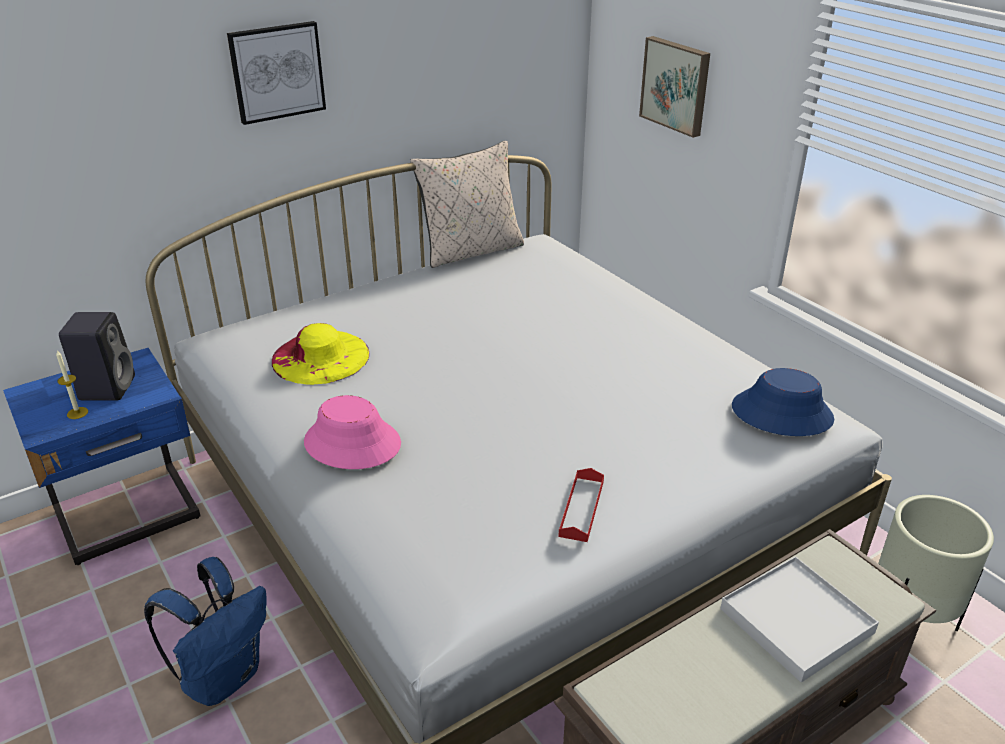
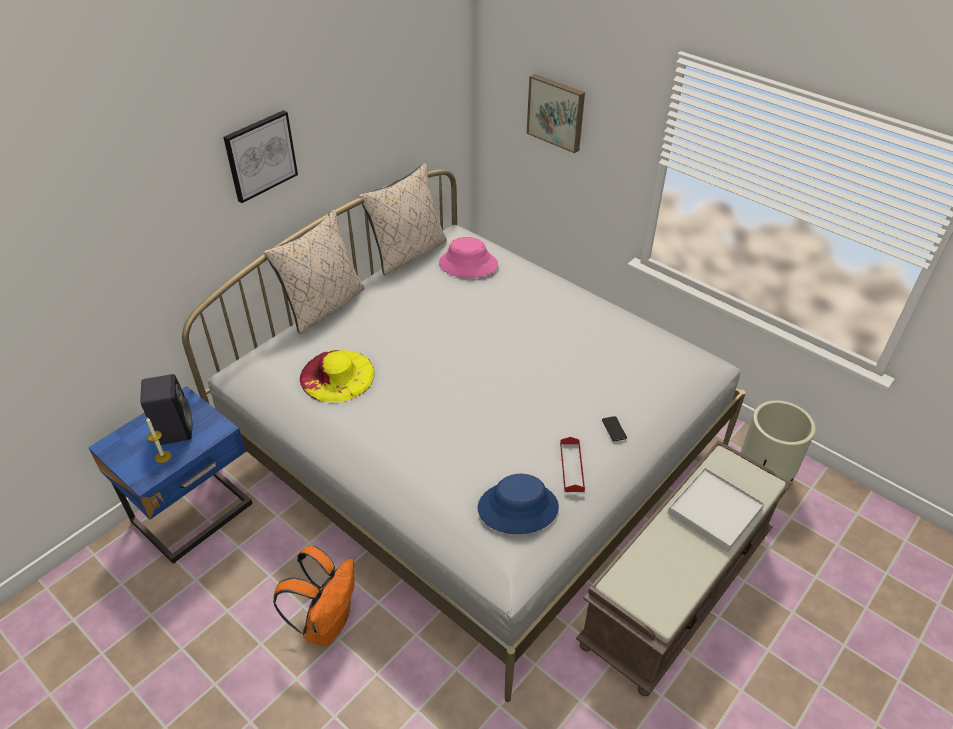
camera: 15 degrees left, 10 degrees up
blue backpack [144,557,267,706] -> orange backpack [273,546,355,646]
pink hat [304,395,401,469] -> pink hat moved to [439,237,498,278]
blue hat [732,368,834,436] -> blue hat moved to [478,474,559,534]
none -> beige pillow [264,210,364,333]
none -> phone [602,416,627,442]

